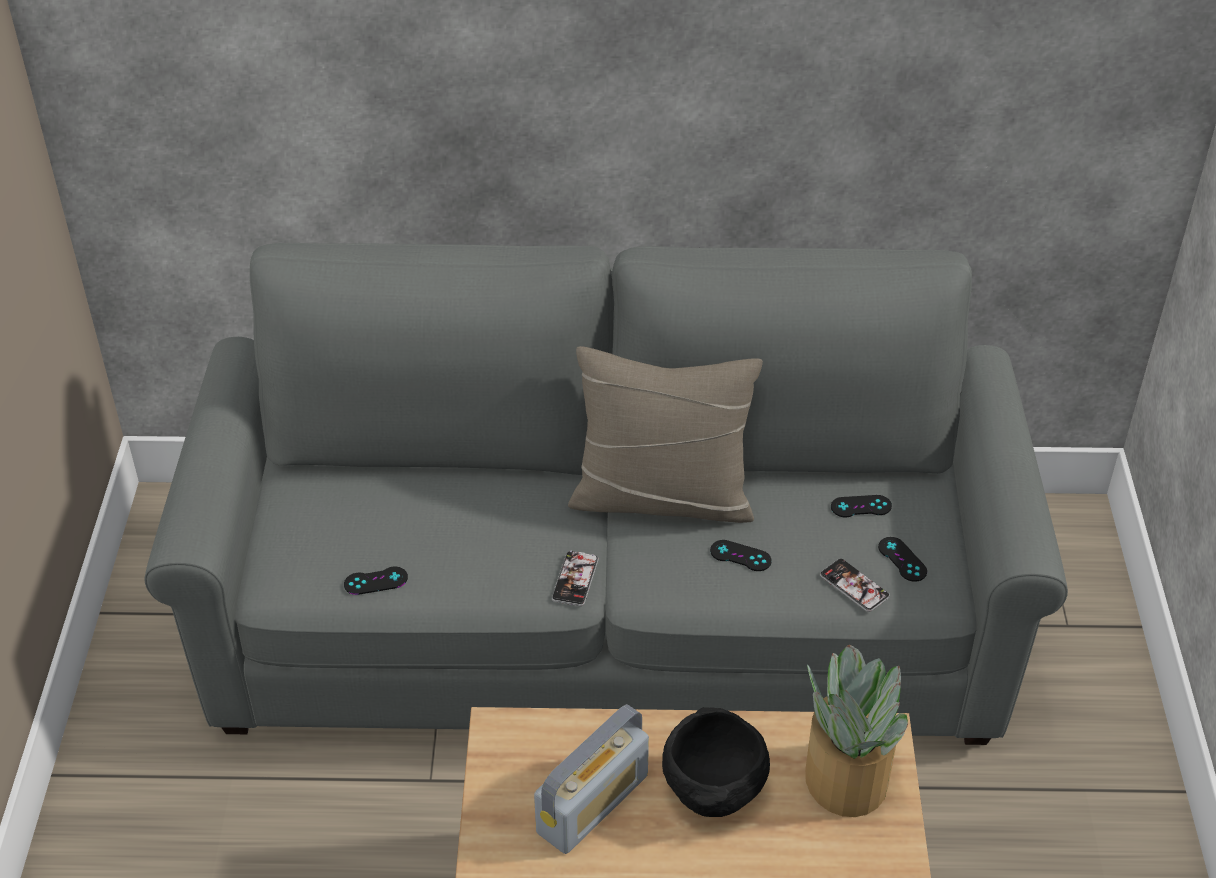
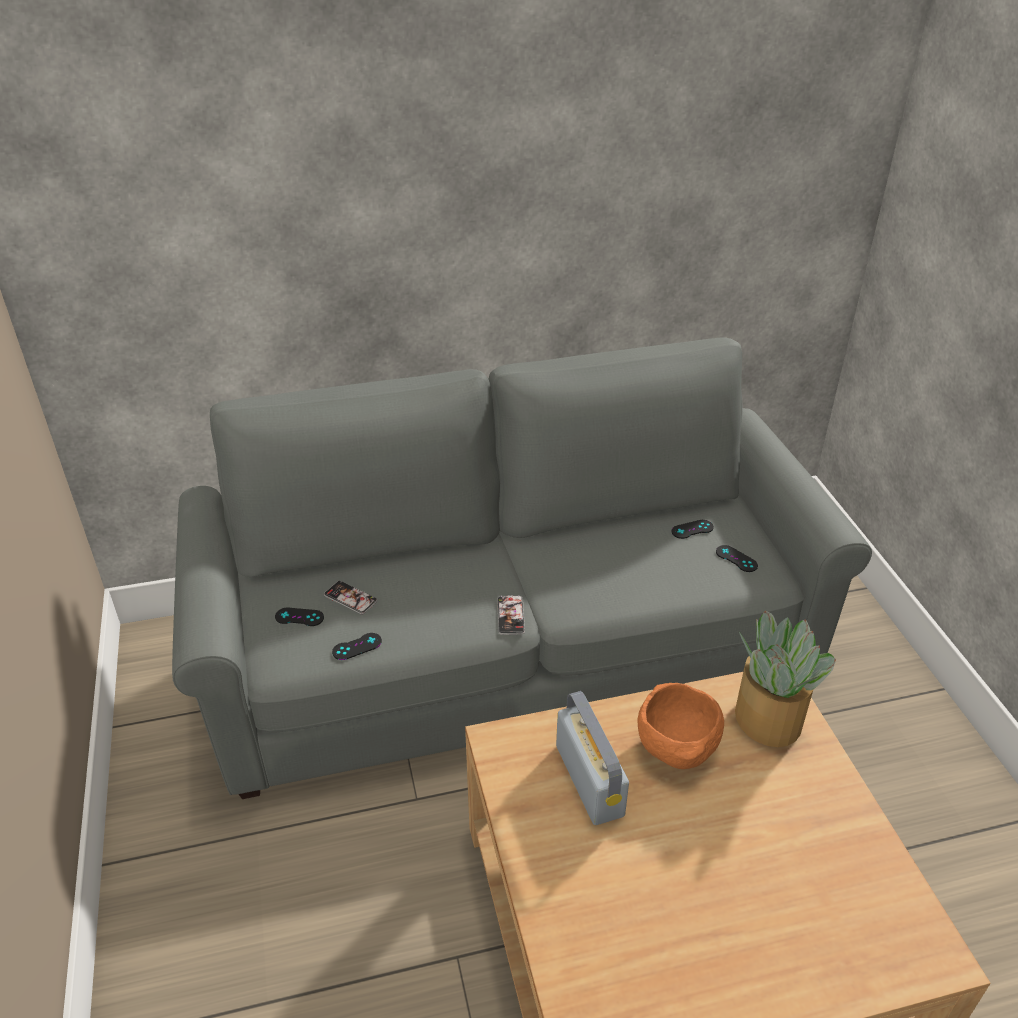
camera: 15 degrees left, 5 degrees down
radio [534,704,649,854] -> radio turned 45 degrees counterclockwise [556,691,629,825]
beige pillow [568,346,763,523] -> none
black bowl [662,707,770,817] -> orange bowl [637,683,724,769]
black game controller [710,540,772,571] -> black game controller moved to [275,608,324,626]
phone [820,559,890,612] -> phone moved to [324,581,378,614]

